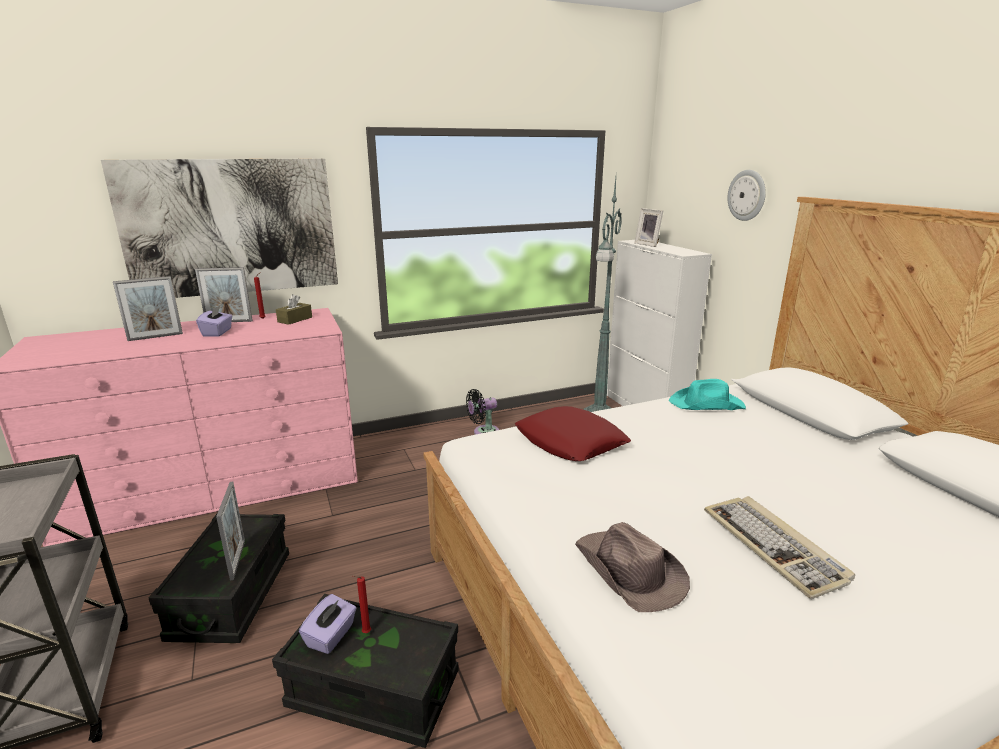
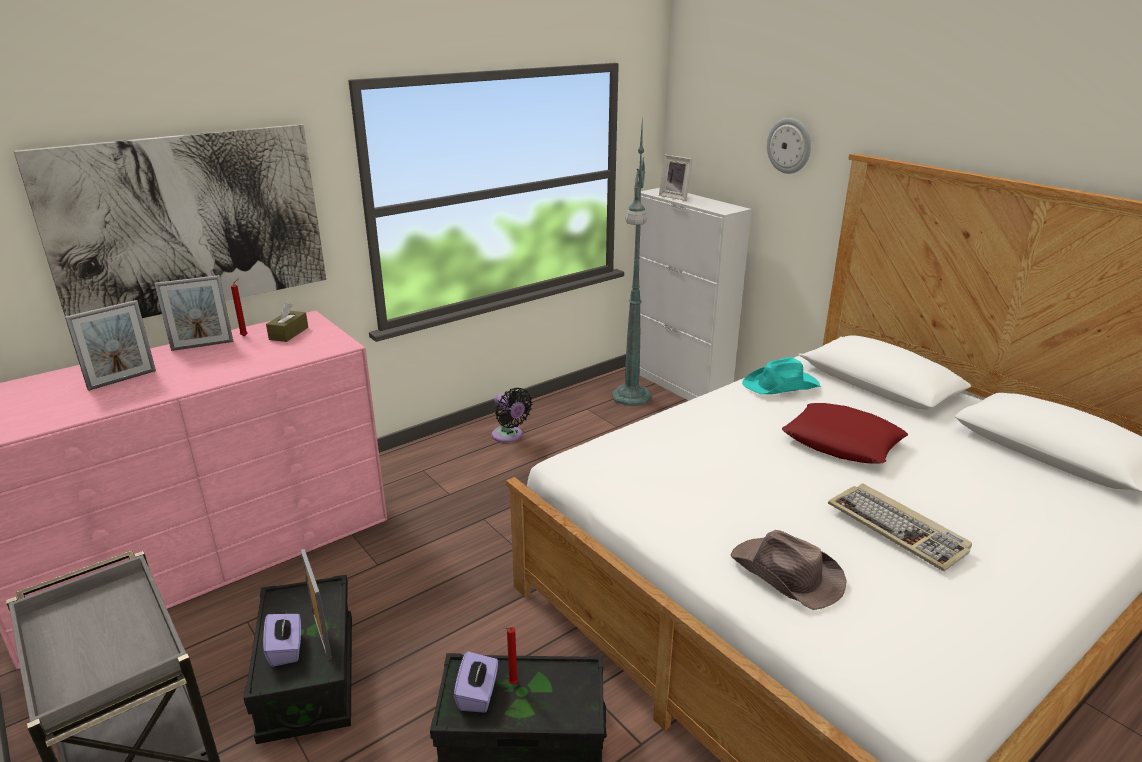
camera: 15 degrees left, 5 degrees up
purple tissue box [196,305,232,337] -> purple tissue box moved to [263,614,301,667]
black fan [466,389,499,435] -> black fan turned 90 degrees counterclockwise [492,388,532,443]
red pillow [515,406,631,461] -> red pillow moved to [782,403,908,464]

